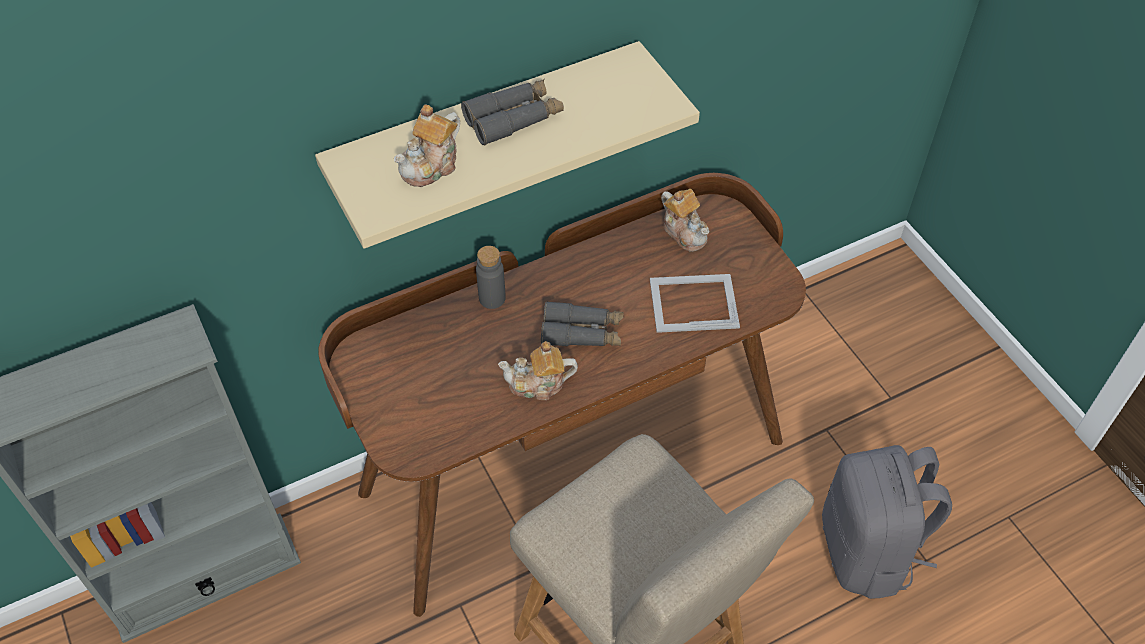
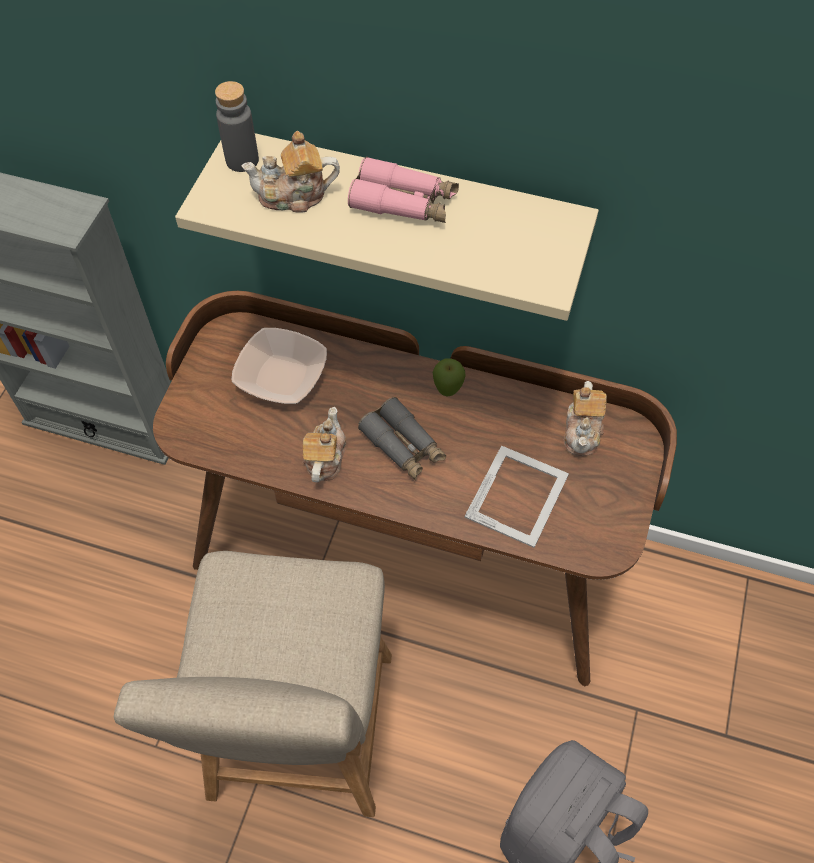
camera: 45 degrees right, 5 degrees up
grey binoculars [461,79,564,145] -> pink binoculars [348,157,459,223]
grey bottle [476,246,506,309] -> grey bottle moved to [215,81,259,172]
teapot [498,341,578,400] -> teapot turned 60 degrees clockwise [303,407,346,483]
picture frame [650,274,740,333] -> picture frame turned 75 degrees clockwise [465,446,569,548]
none -> bowl [232,328,327,404]
none -> apple [432,358,466,397]

